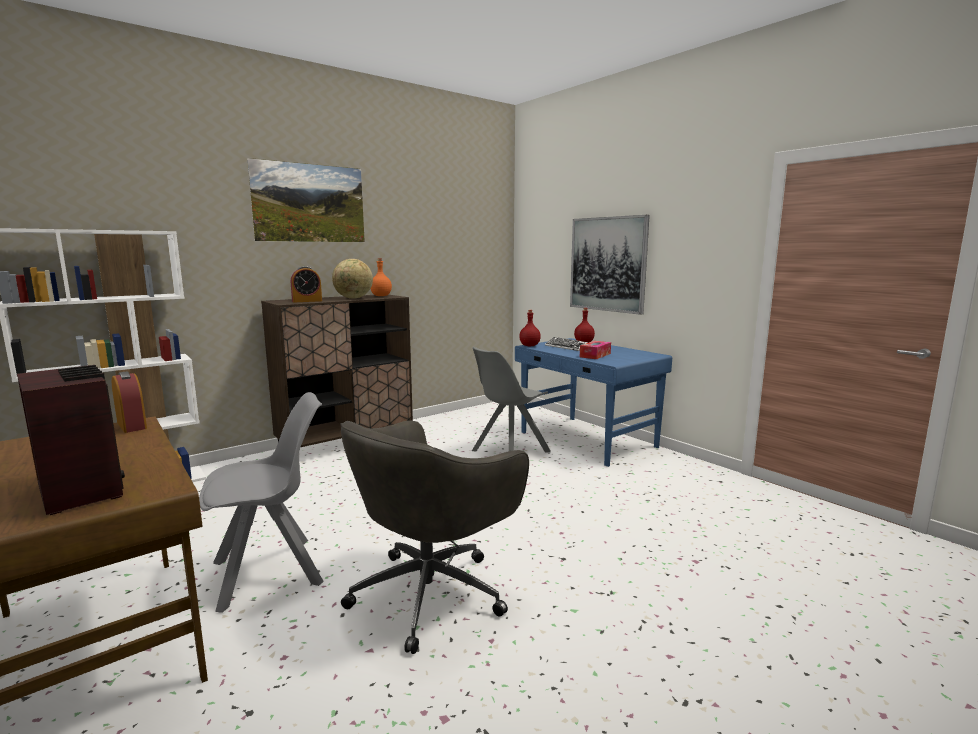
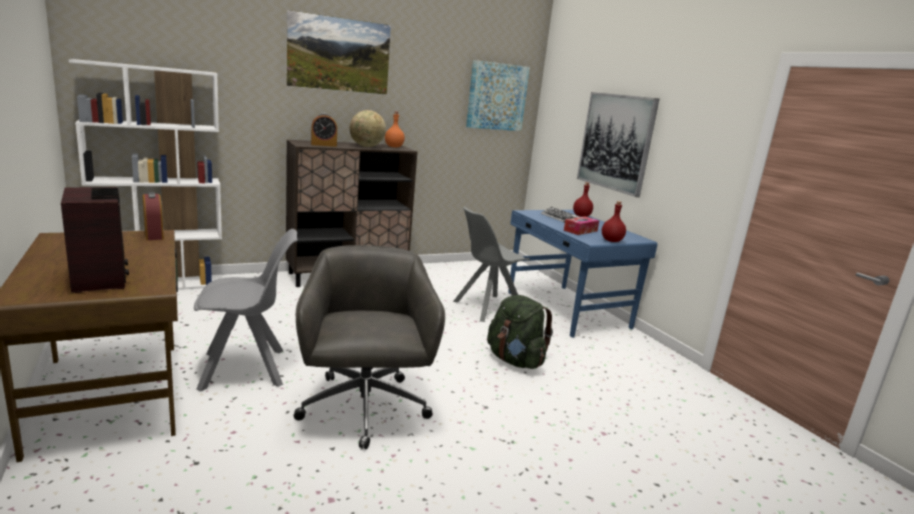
camera: 10 degrees right, 5 degrees up
grey office chair [340,421,529,654] -> grey office chair turned 120 degrees clockwise [294,245,445,449]
red bottle [519,310,541,346] -> red bottle moved to [602,201,626,242]
none -> picture [466,60,530,131]
none -> green backpack [487,295,553,369]

